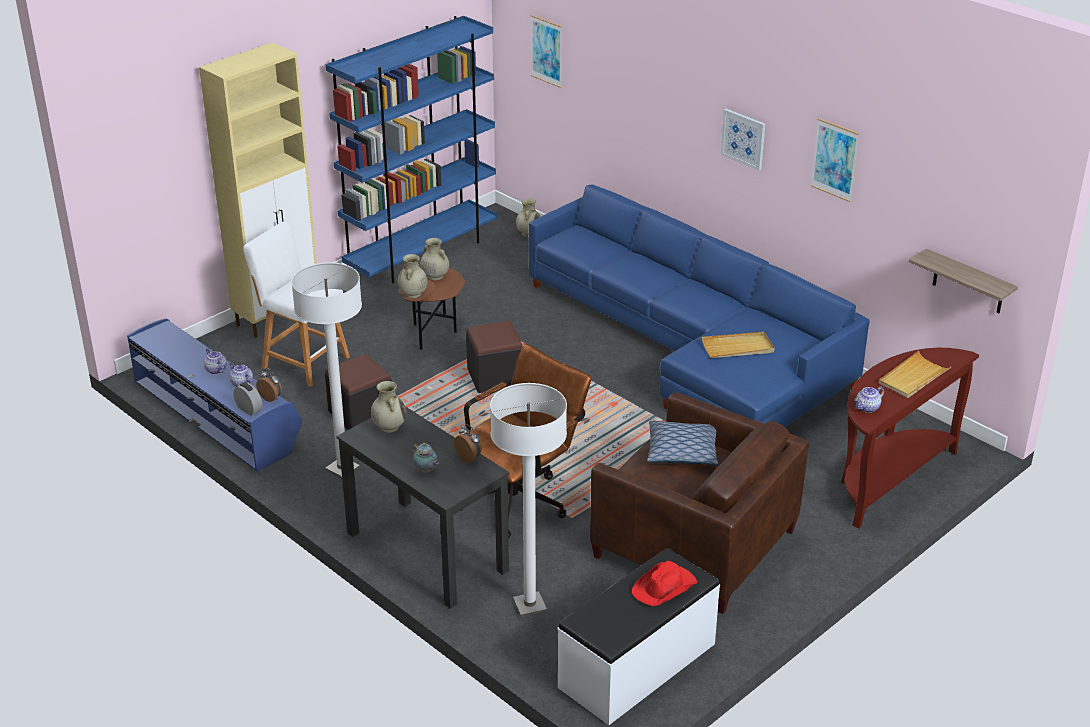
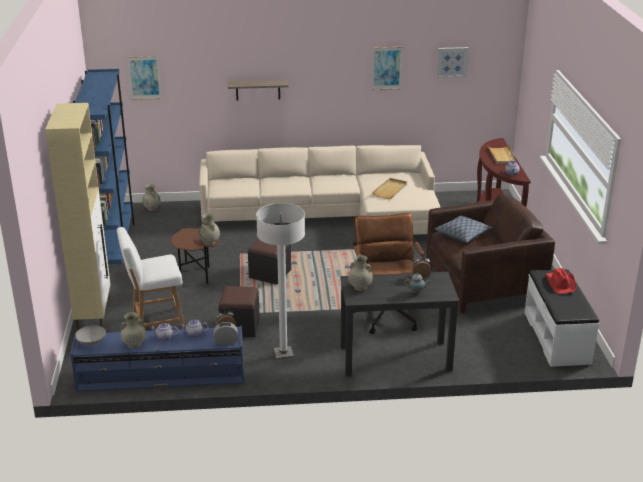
camera: 50 degrees left, 5 degrees down
beige vase [420,238,449,280] -> beige vase moved to [121,312,146,348]
white floor lamp [490,383,567,617] -> none
blue sofa [529,184,870,427] -> beige sofa [199,145,441,235]
picture [721,109,765,170] -> picture moved to [436,47,469,78]
shelf [909,249,1018,313] -> shelf moved to [228,79,289,101]
none -> grey bowl [75,325,106,346]

